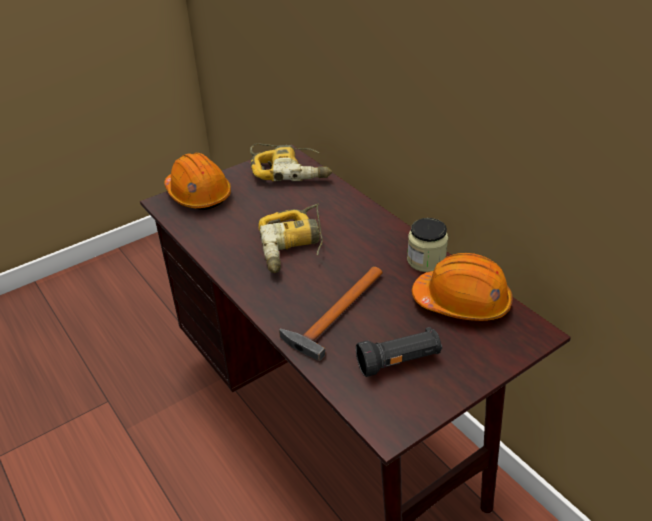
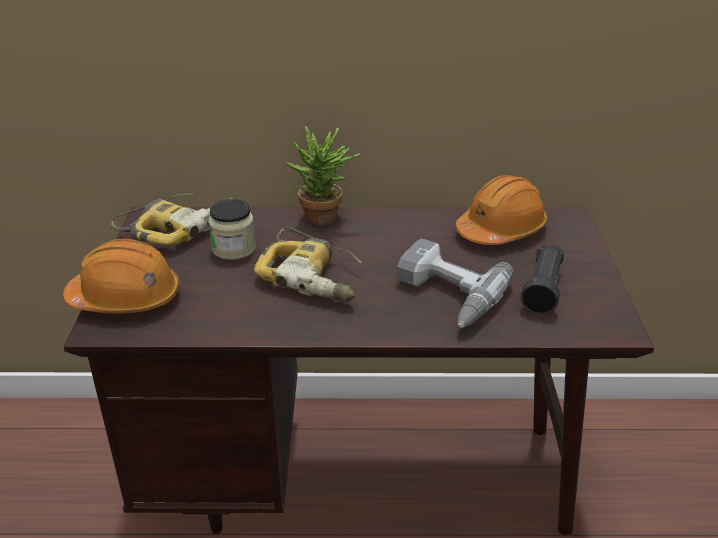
camera: 55 degrees left, 5 degrees down
hammer [279,266,383,361] -> power drill [397,239,514,328]
jar [407,218,448,272] -> jar moved to [208,199,256,260]
none -> potted plant [285,126,362,225]

